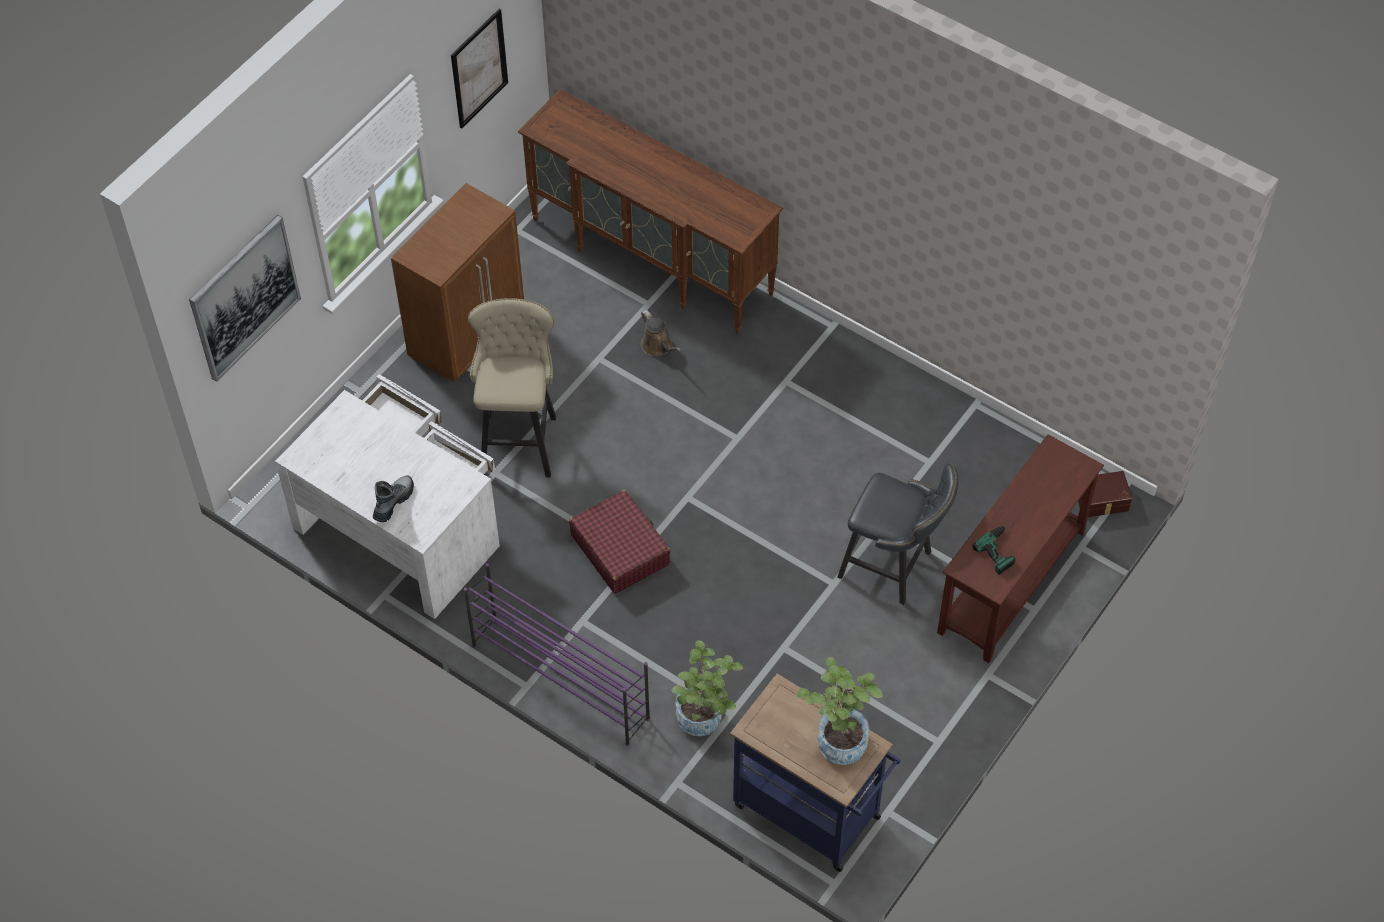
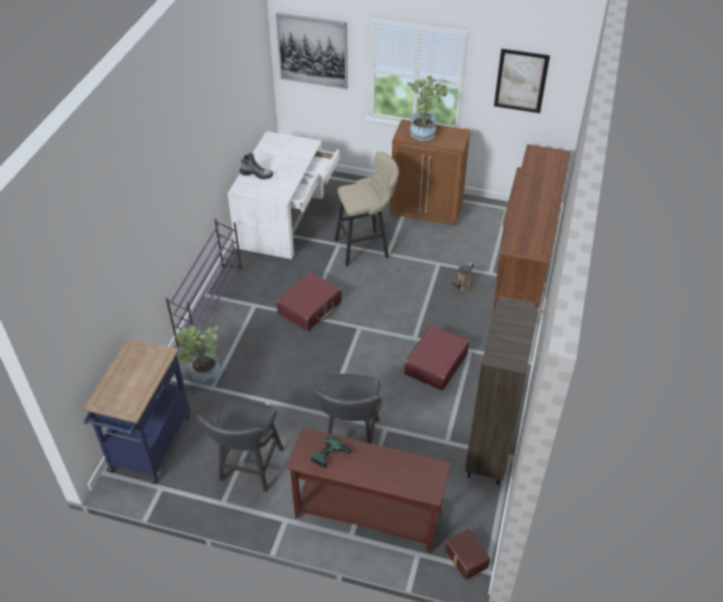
camera: 70 degrees right, 10 degrees down
potted plant [797,657,882,765] -> potted plant moved to [407,76,447,141]
none -> grey stool [197,398,283,492]
none -> red suitcase [404,325,469,390]
none -> brown bookcase [465,300,539,485]

